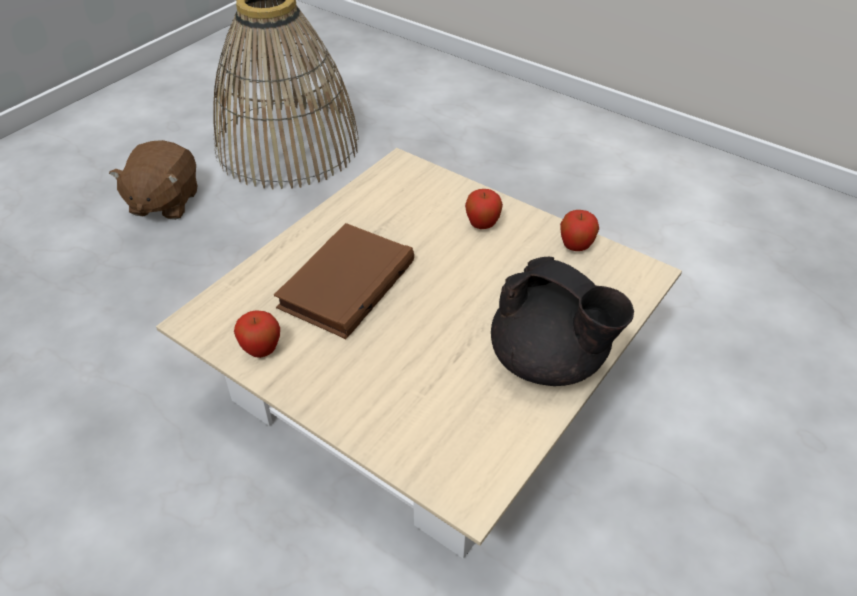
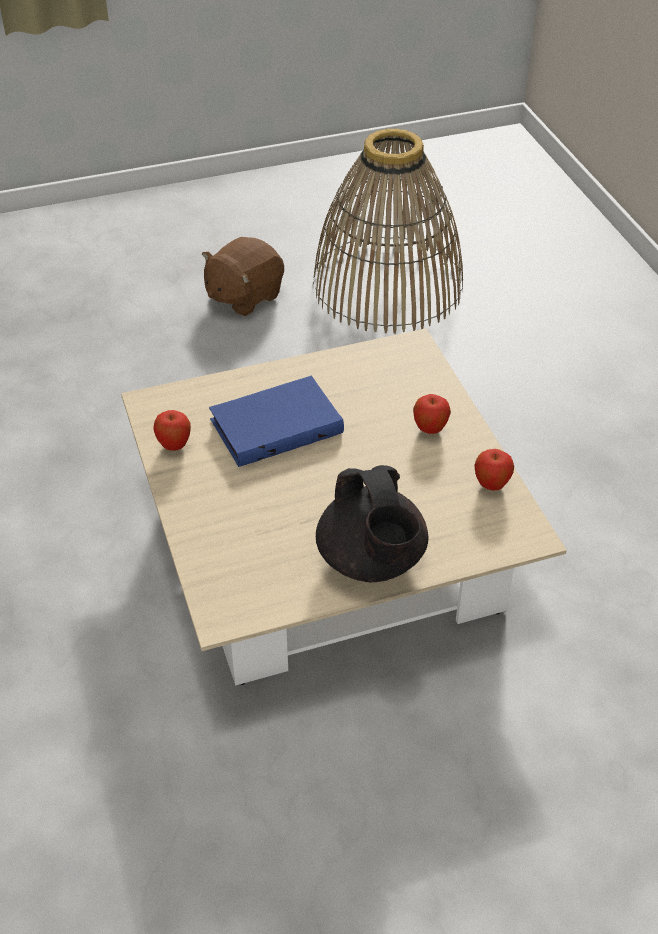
camera: 35 degrees right, 0 degrees up
brown book [274,223,414,339] -> blue book [209,375,344,467]

